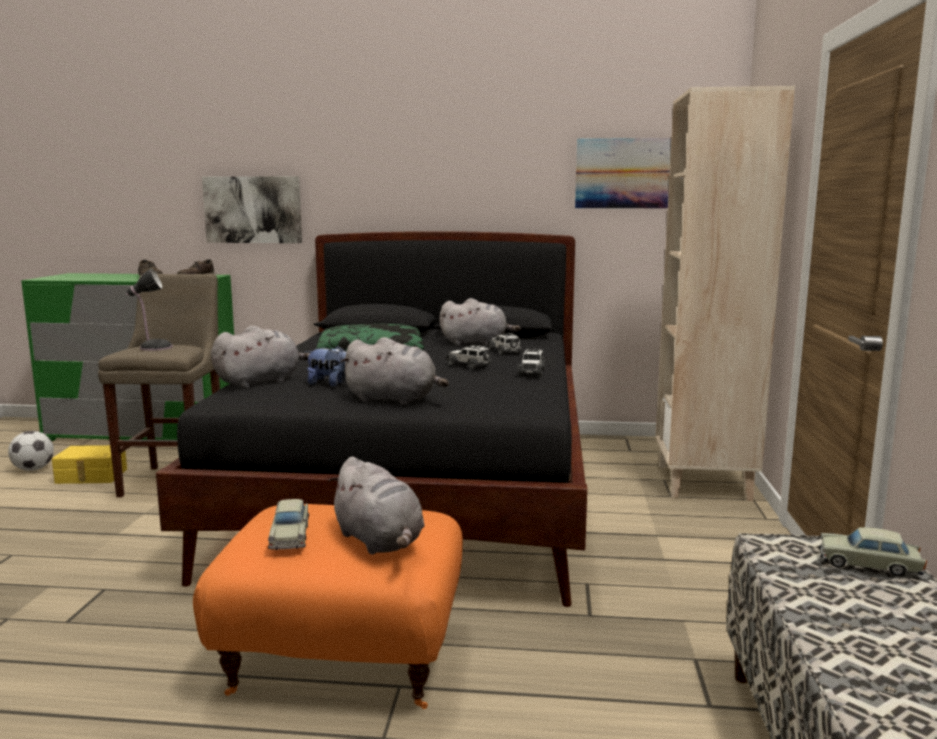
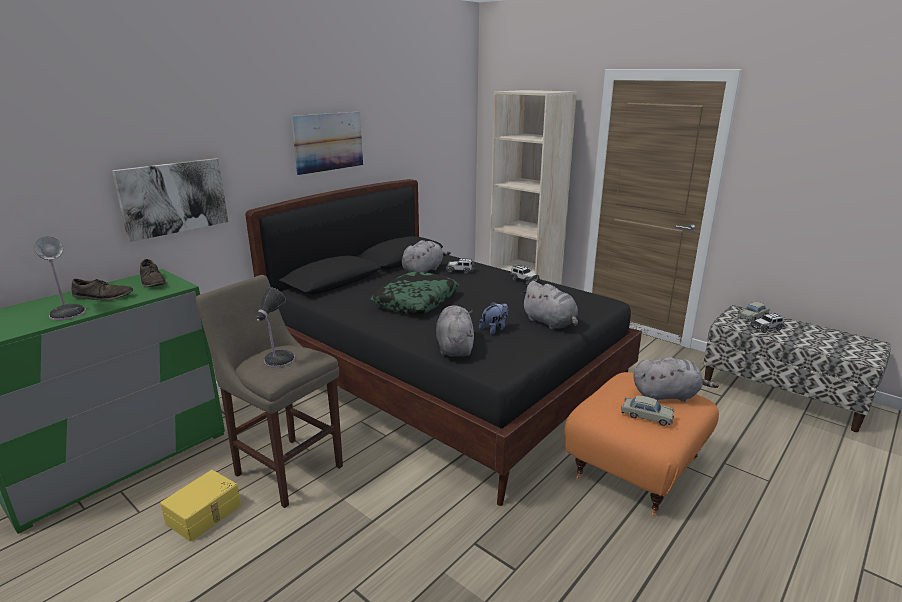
camera: 55 degrees left, 10 degrees up
football [8,431,54,471] -> none
grey plush toy [341,337,449,405] -> grey plush toy turned 90 degrees clockwise [521,281,578,329]
toy car [446,344,492,369] -> toy car moved to [750,313,784,333]
picture [575,138,672,208] -> picture moved to [291,112,363,175]
none -> table lamp [34,237,86,320]

